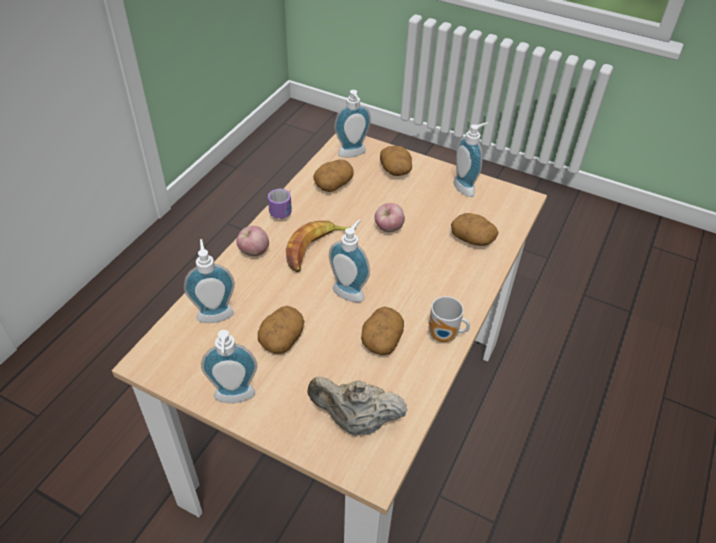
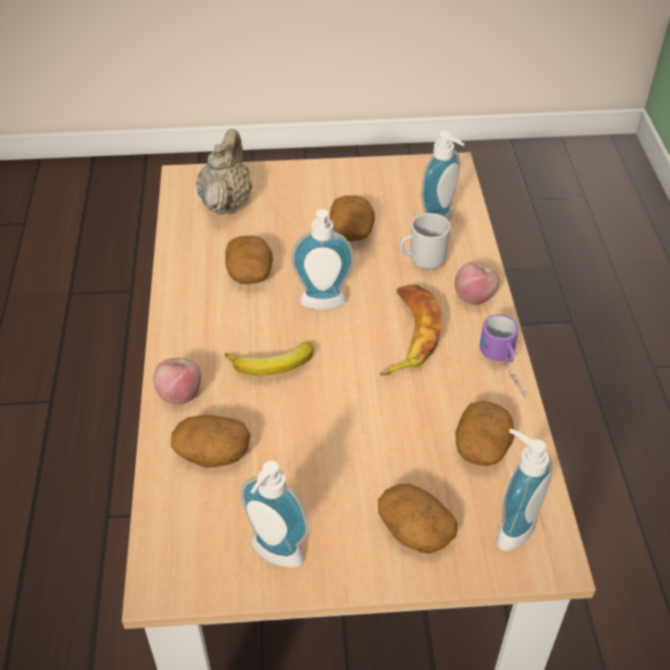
camera: 150 degrees right, 0 degrees up
soap dispenser [201,330,257,403] -> none
beige teapot [307,377,408,435] -> beige teapot turned 60 degrees counterclockwise [196,129,252,215]
apple [375,203,405,232] -> apple moved to [153,358,201,404]
mug [429,296,470,342] -> mug moved to [400,213,450,270]
none -> banana [225,341,314,375]

